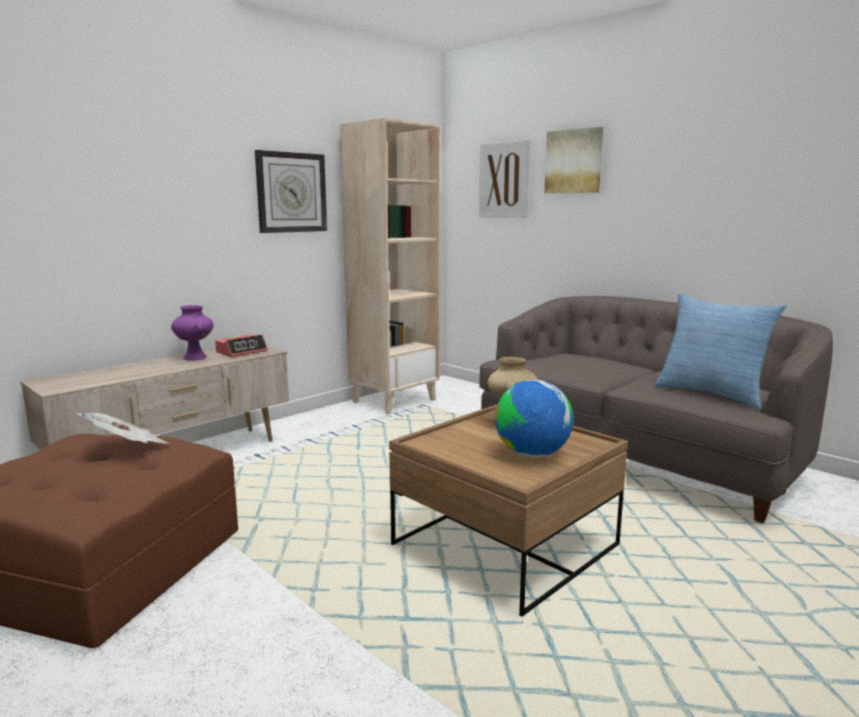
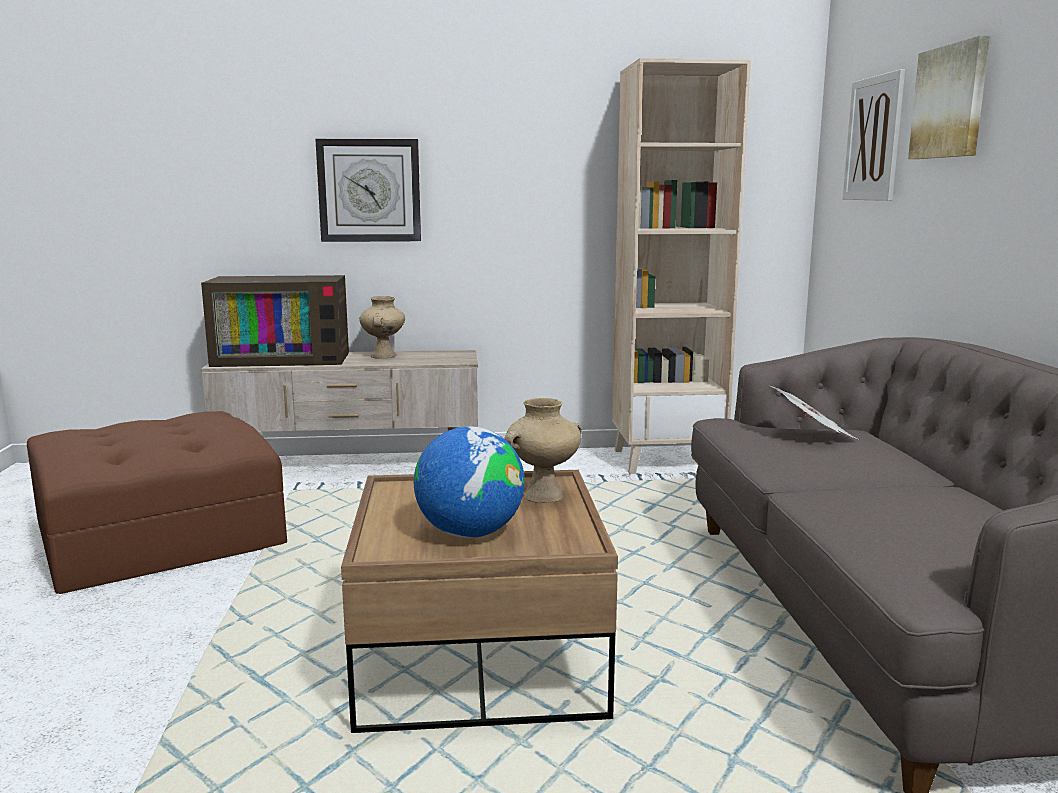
camera: 40 degrees right, 0 degrees up
newspaper [77,413,168,444] -> newspaper moved to [771,386,859,440]
purple vase [171,305,213,361] -> beige vase [359,296,405,359]
alarm clock [215,334,268,357] -> none
wall clock [255,150,327,233] -> wall clock moved to [315,139,421,242]
pillow [654,293,787,410] -> none
none -> television [201,275,349,367]

